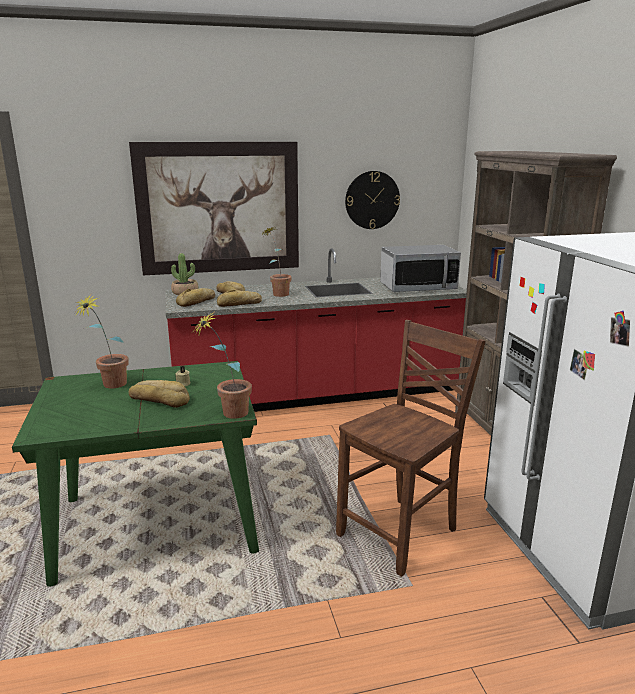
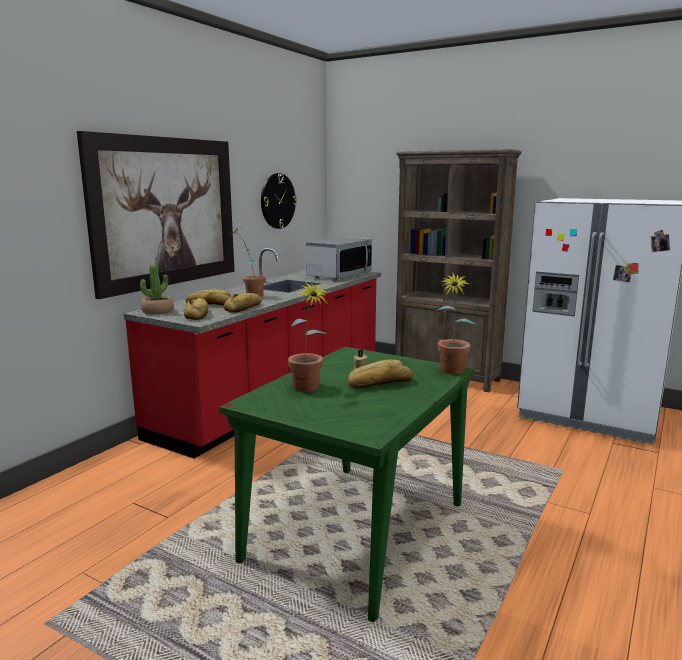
camera: 45 degrees left, 5 degrees down
brown chair [336,320,486,577] -> none

